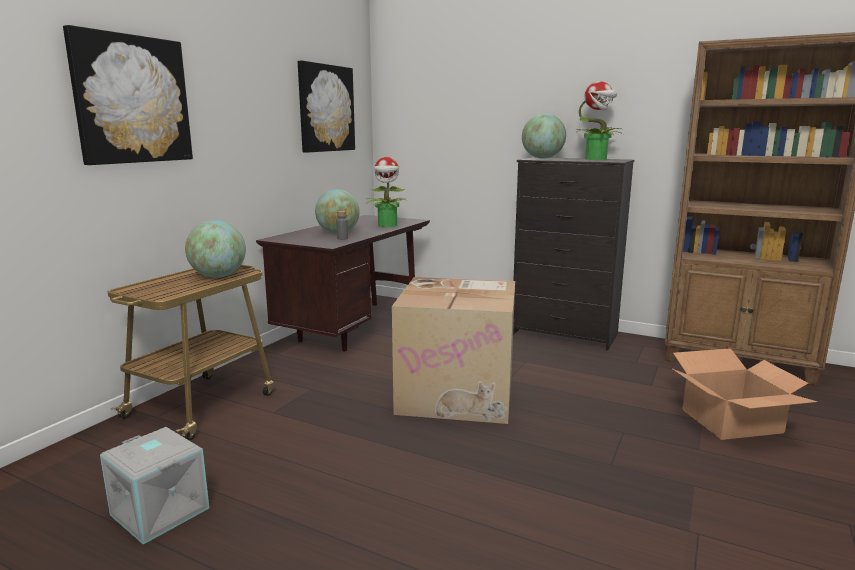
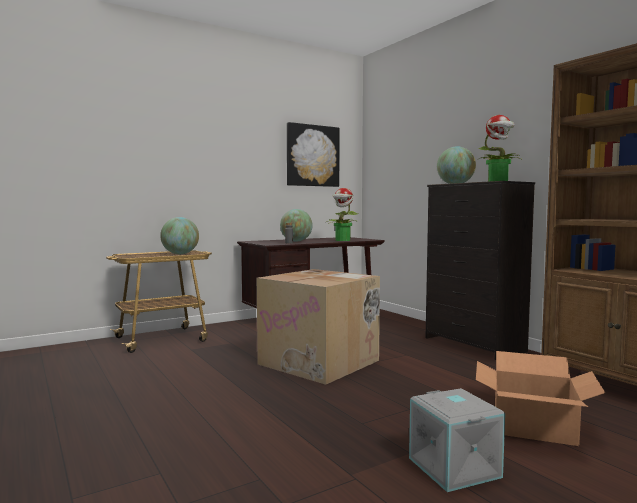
camera: 30 degrees right, 10 degrees down
picture [63,25,193,165] -> none
grey storage box [100,427,209,544] -> grey storage box moved to [409,388,505,492]

